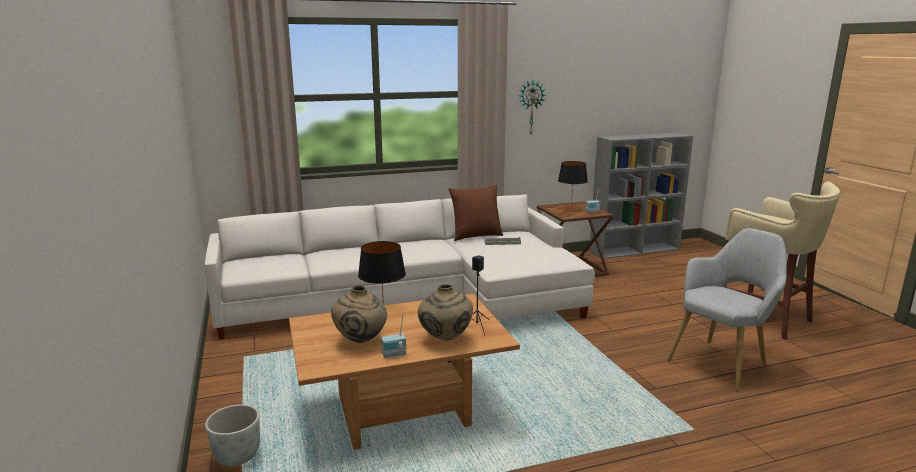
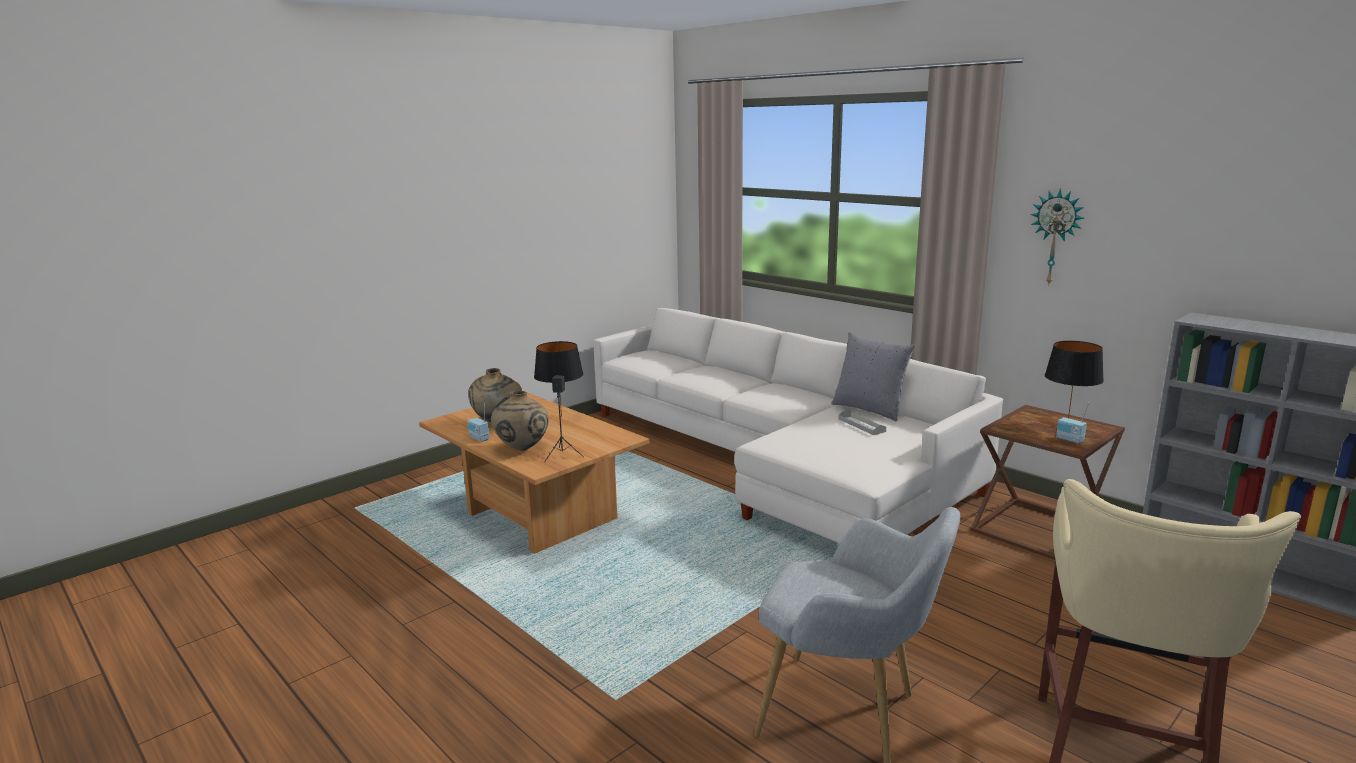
camera: 65 degrees right, 0 degrees up
grey planter [205,404,260,466] -> none
brown pillow [448,185,503,241] -> grey pillow [831,332,915,422]

